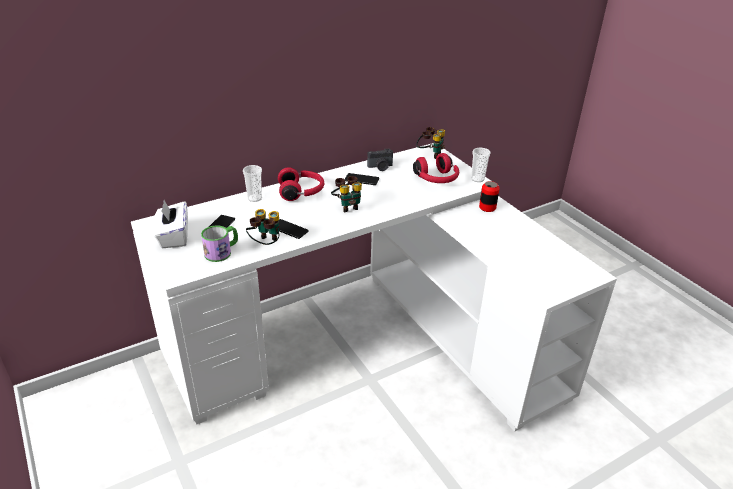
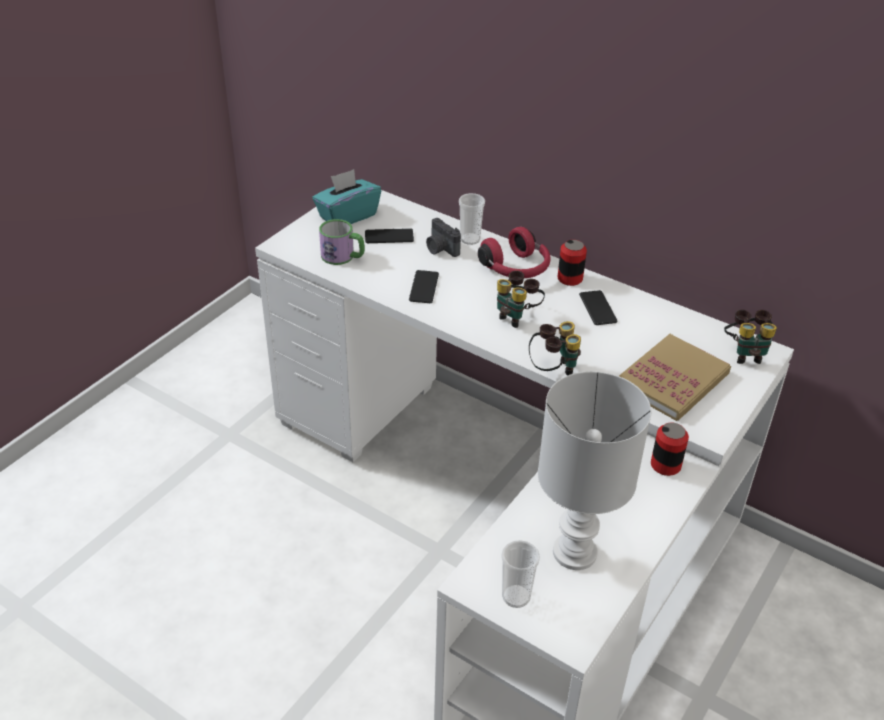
camera: 65 degrees right, 5 degrees up
white tissue box [153,200,188,248] -> turquoise tissue box [312,169,381,224]
binoculars [246,209,279,245] -> binoculars moved to [529,321,581,376]
camera [367,149,393,171] -> camera moved to [426,218,461,257]
red headphones [413,153,459,183] -> book [619,334,731,421]
cup [471,148,491,182] -> cup moved to [501,540,540,608]
none -> white table lamp [538,371,651,570]
none -> can [558,240,587,286]

